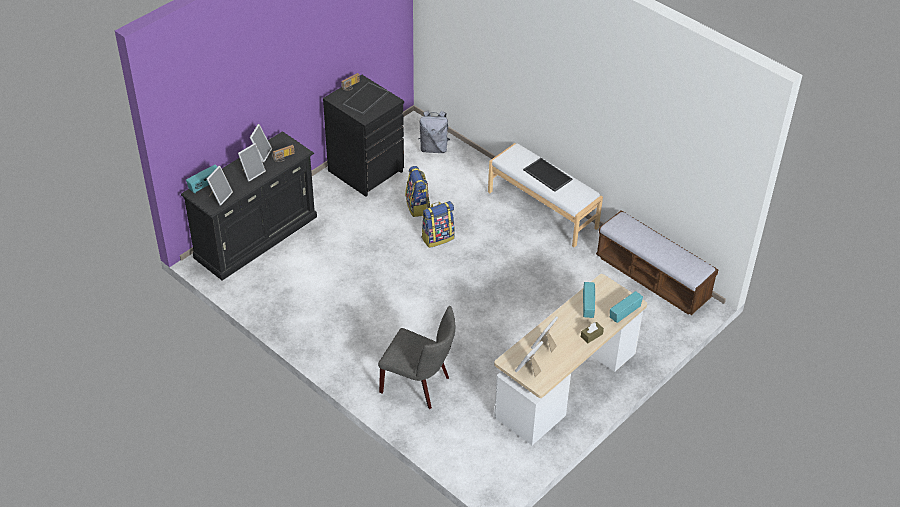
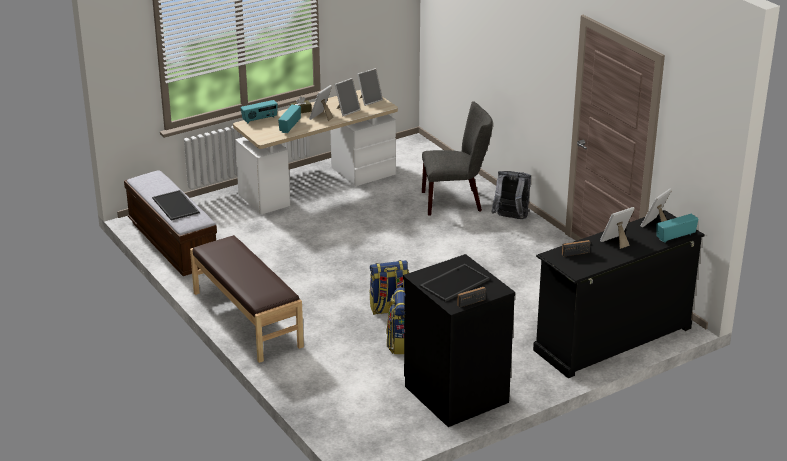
camera: 165 degrees left, 15 degrees down
picture frame [250,124,272,162] -> picture frame moved to [309,85,334,121]
grey chair [378,306,455,409] -> grey chair turned 135 degrees clockwise [422,101,493,216]
grey backpack [418,111,450,153] -> grey backpack moved to [491,171,531,219]
white bench [488,143,603,247] -> brown bench [190,235,304,363]
tray [523,158,573,192] -> tray moved to [152,190,200,221]

